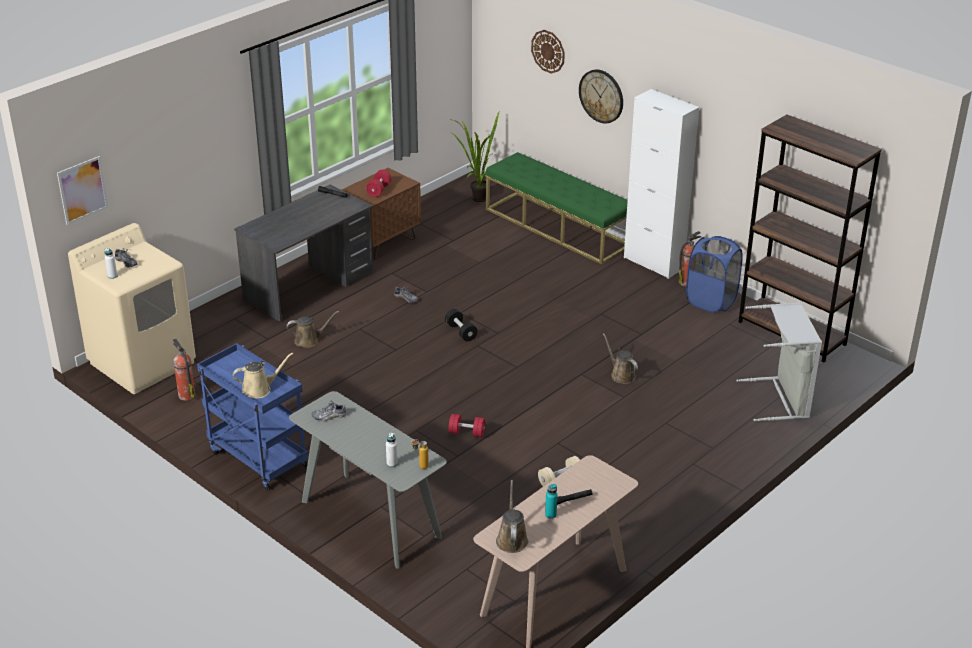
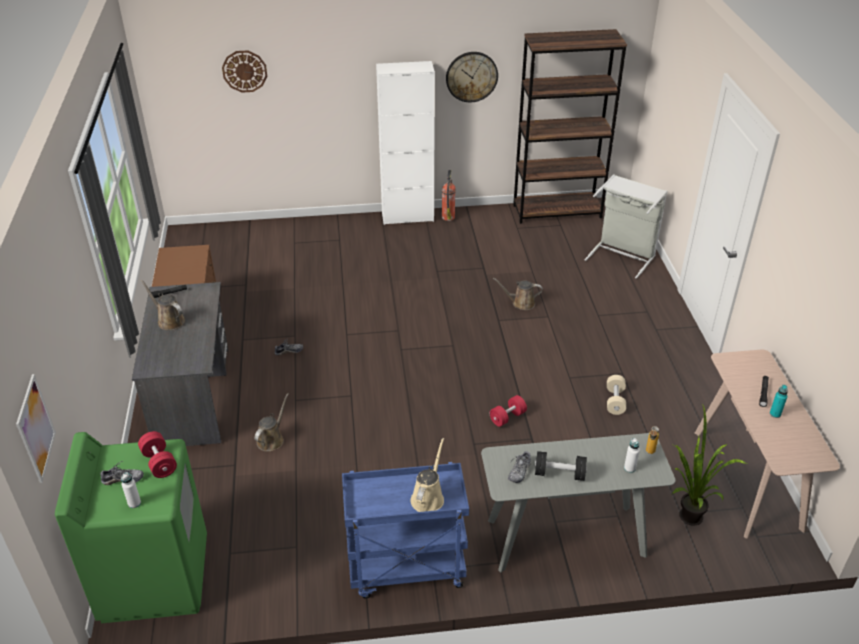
camera: 50 degrees left, 5 degrees up
beige washing machine [68,223,196,394] -> green washing machine [55,432,207,623]
fire extinguisher [173,339,196,401] -> none
red dumbbell [366,170,392,197] -> red dumbbell moved to [138,431,177,478]
black dumbbell [445,309,478,341] -> black dumbbell moved to [535,451,587,481]
potted plant [449,112,499,202] -> potted plant moved to [672,404,747,526]
green bench [486,152,628,265] -> none
brown watering can [496,480,528,553] -> brown watering can moved to [140,279,185,330]
wall clock [579,69,623,123] -> wall clock moved to [446,52,498,102]
blue laundry basket [686,236,743,313] -> none

